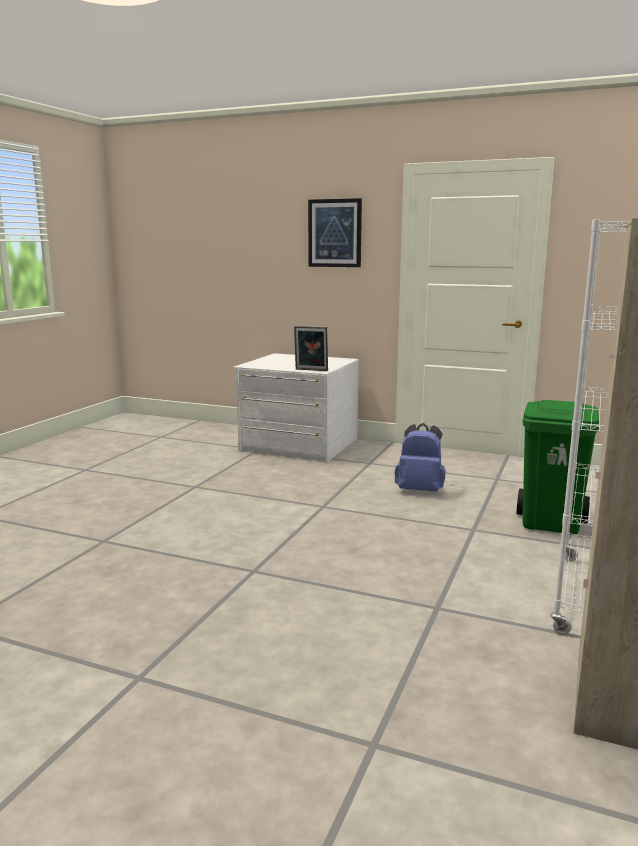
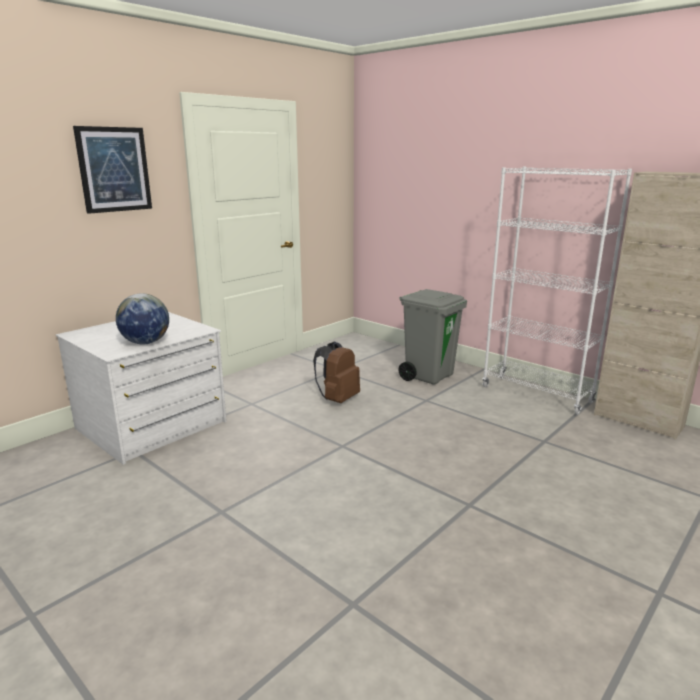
camera: 70 degrees left, 5 degrees up
picture frame [294,326,328,371] -> none
blue backpack [395,423,445,492] -> brown backpack [313,341,360,403]
green trash can [517,400,599,535] -> grey trash can [398,289,467,385]
none -> globe [116,293,169,344]

